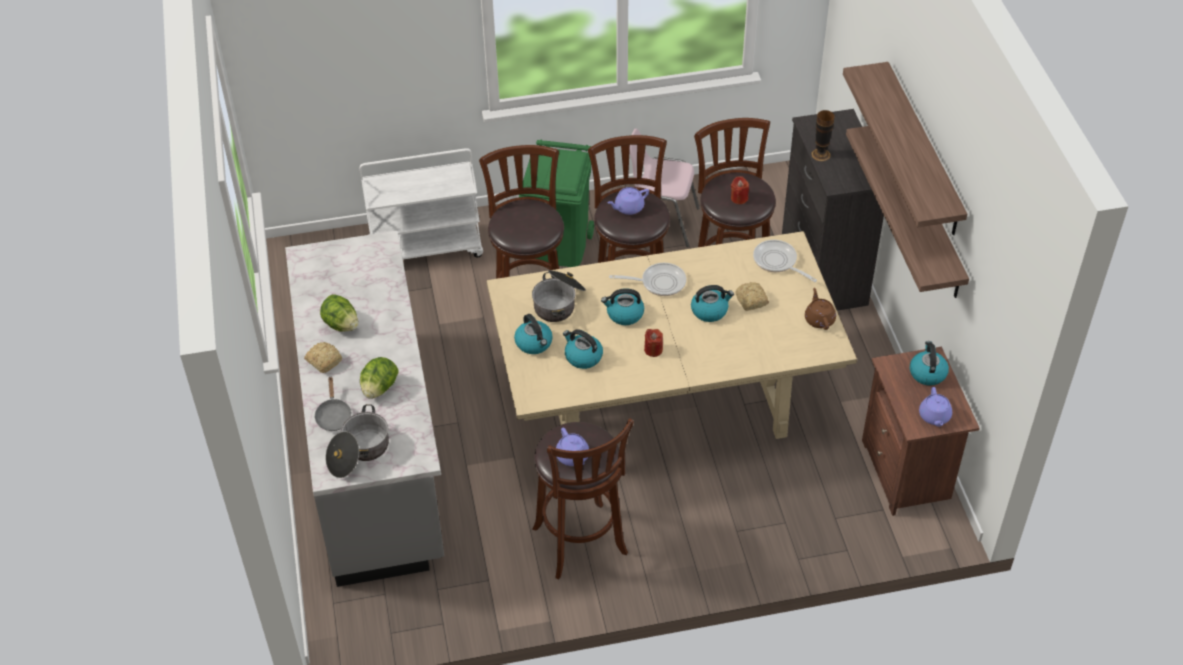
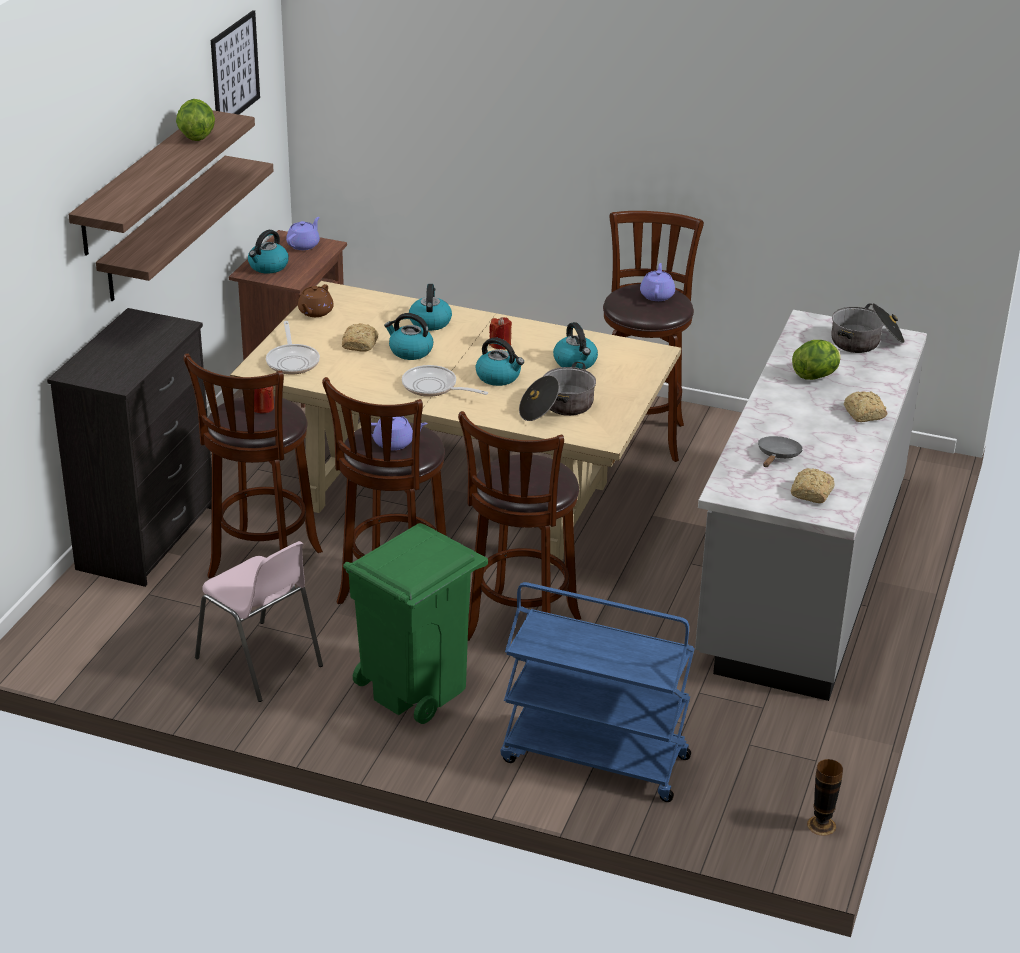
camera: 150 degrees left, 15 degrees down
grey frying pan [314,376,352,431] -> grey frying pan moved to [758,436,803,467]
lettuce [320,295,359,332] -> lettuce moved to [176,99,215,141]
white cart [360,148,483,260] -> blue cart [500,582,695,802]
kettle [514,314,553,354] -> kettle moved to [409,284,452,331]
vase [811,110,835,161] -> vase moved to [807,759,843,836]
none -> picture [211,10,260,114]
none -> bread [791,468,835,503]

